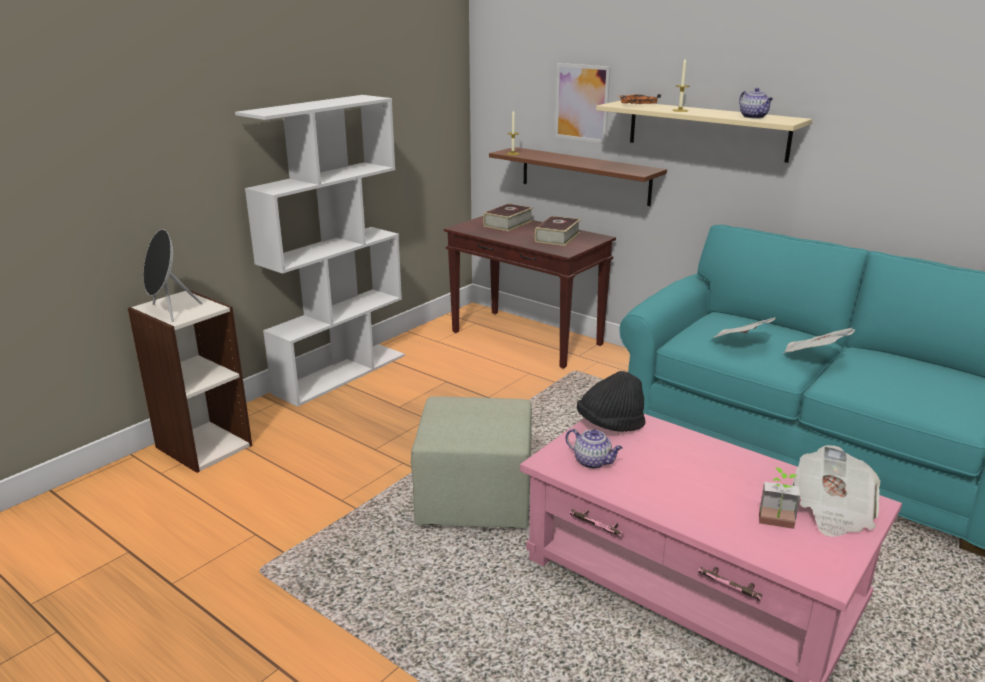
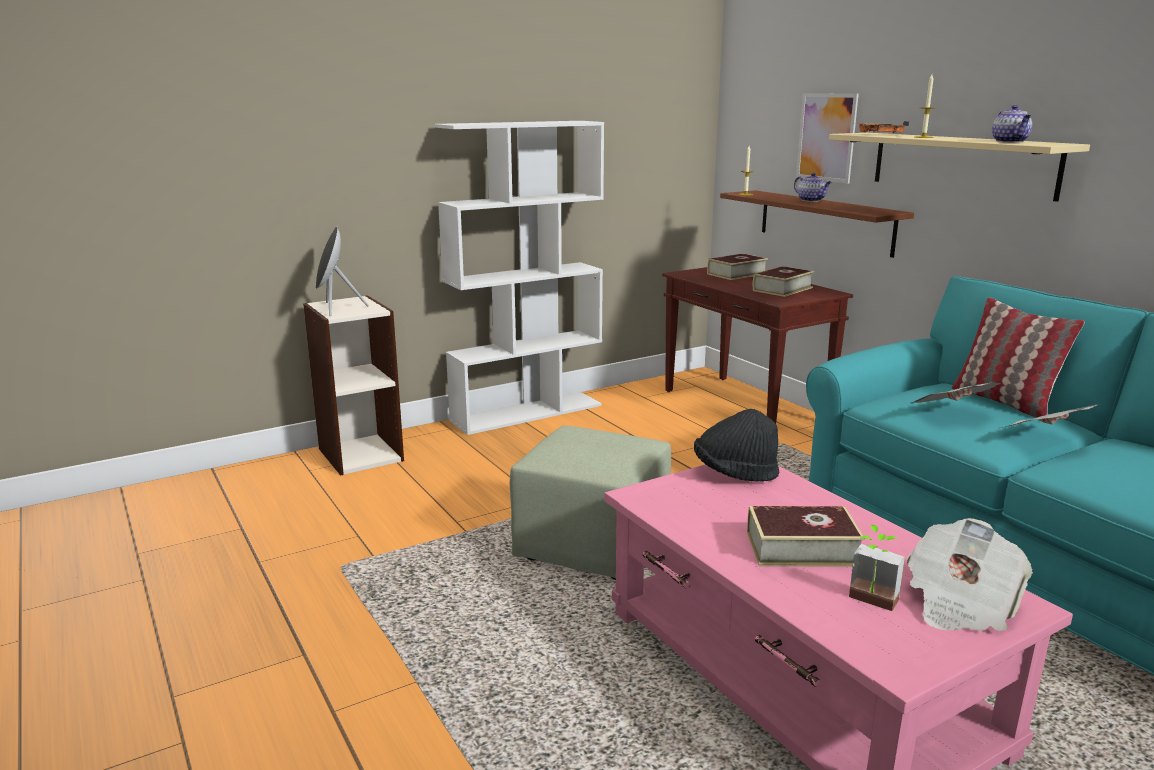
camera: 20 degrees right, 5 degrees down
teapot [566,429,623,469] -> teapot moved to [794,173,832,202]
none -> book [747,506,865,567]
none -> pillow [951,297,1085,418]

